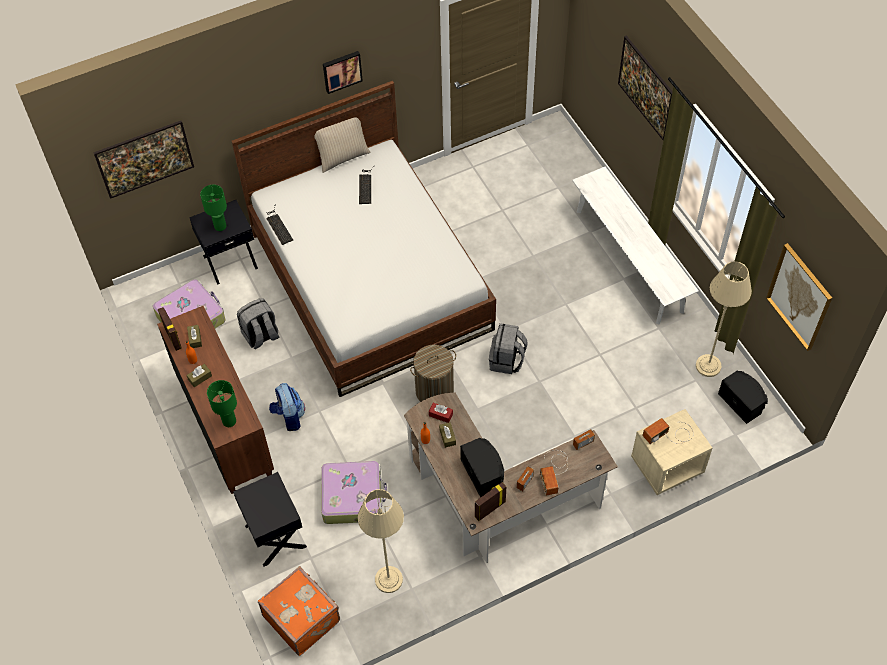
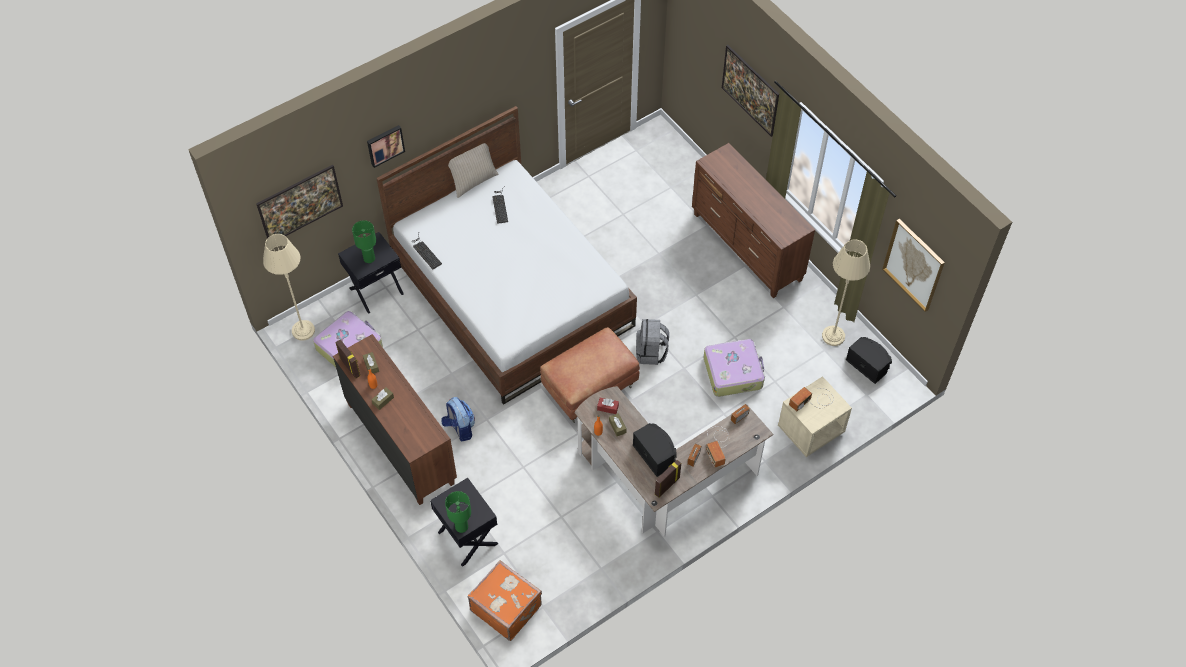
camera: 10 degrees left, 0 degrees up
green table lamp [207,380,237,427] -> green table lamp moved to [445,491,471,533]
grey backpack [237,298,279,349] -> none
suitcase [321,461,387,524] -> suitcase moved to [704,339,765,397]
picture [323,51,363,94] -> picture moved to [367,125,405,168]
beige floor lamp [358,489,404,593] -> beige floor lamp moved to [263,234,315,341]
laundry basket [410,345,456,402] -> brown ottoman [540,327,640,423]
white bench [572,167,699,324] -> brown dresser [692,143,815,298]

